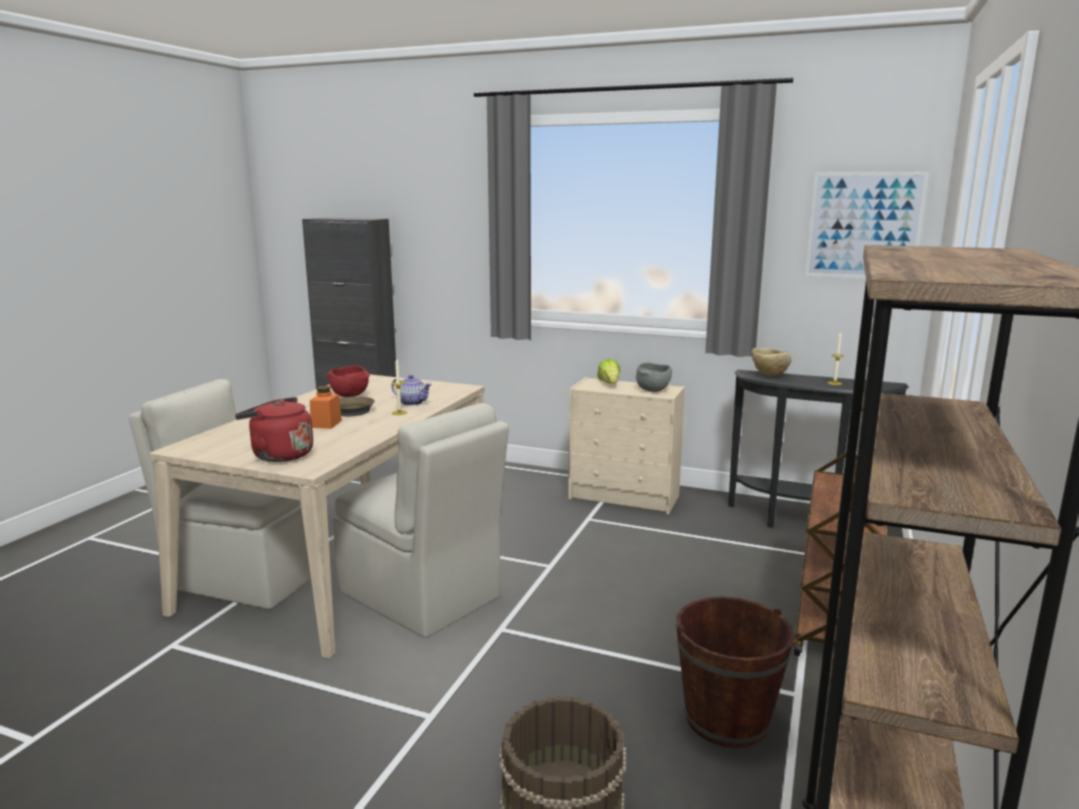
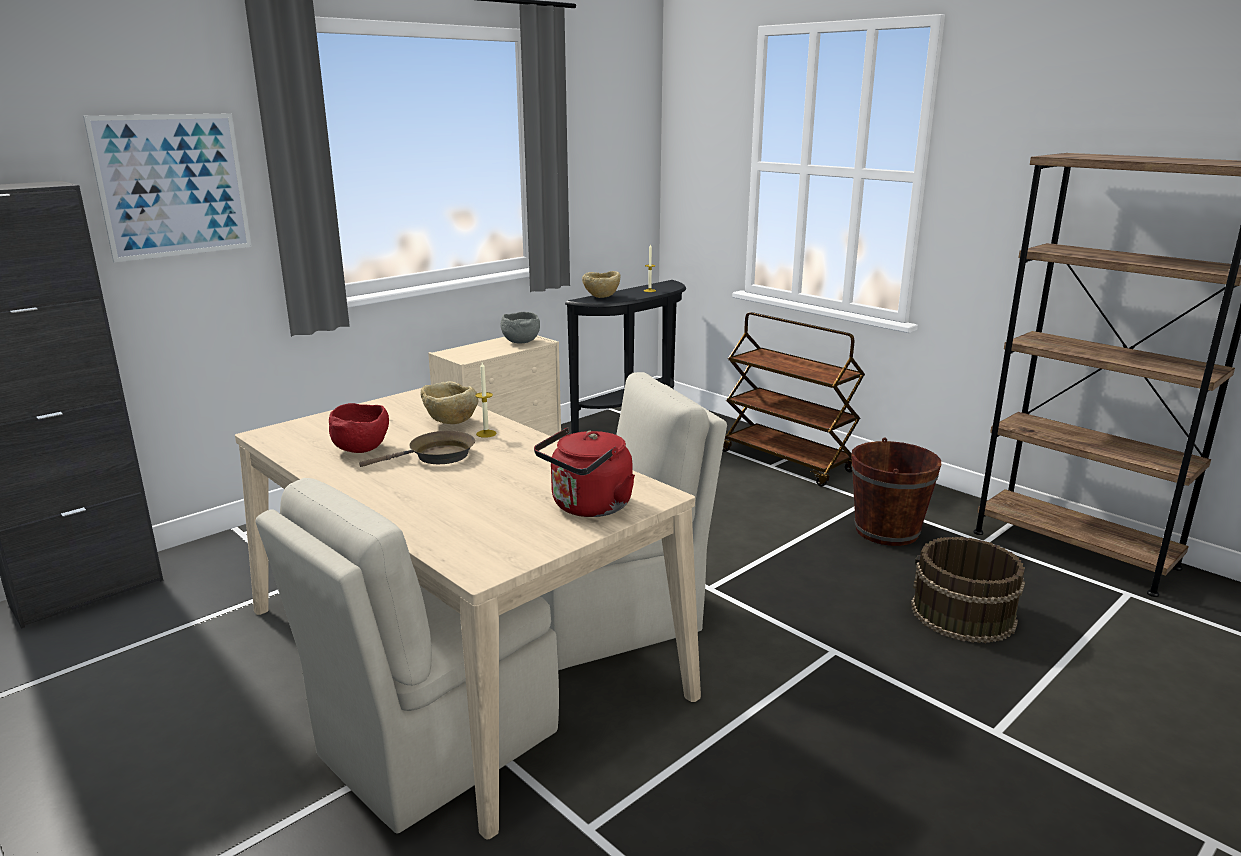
camera: 65 degrees left, 5 degrees up
orange jar [310,386,342,429] -> none
teapot [392,375,431,406] -> beige bowl [420,381,478,424]
lettuce [597,359,620,383] -> none
picture [805,171,929,278] -> picture moved to [83,113,252,262]

